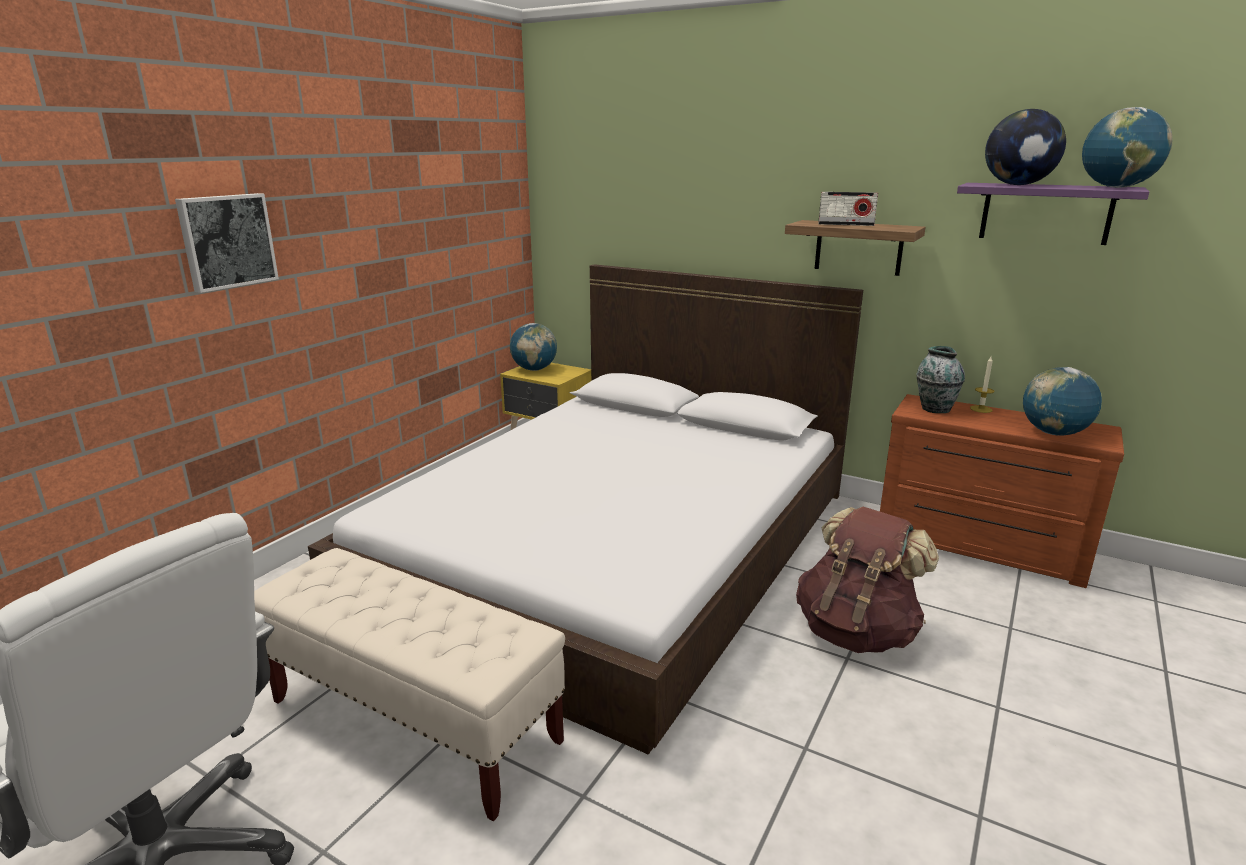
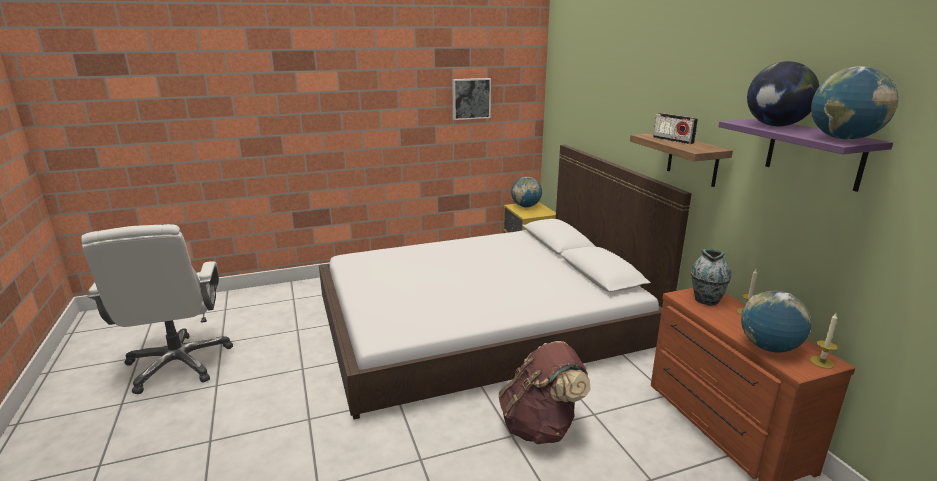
camera: 40 degrees right, 0 degrees up
picture [175,193,279,293] -> picture moved to [452,78,491,120]
beige bench [254,548,565,821] -> none
none -> candle [810,313,838,369]

